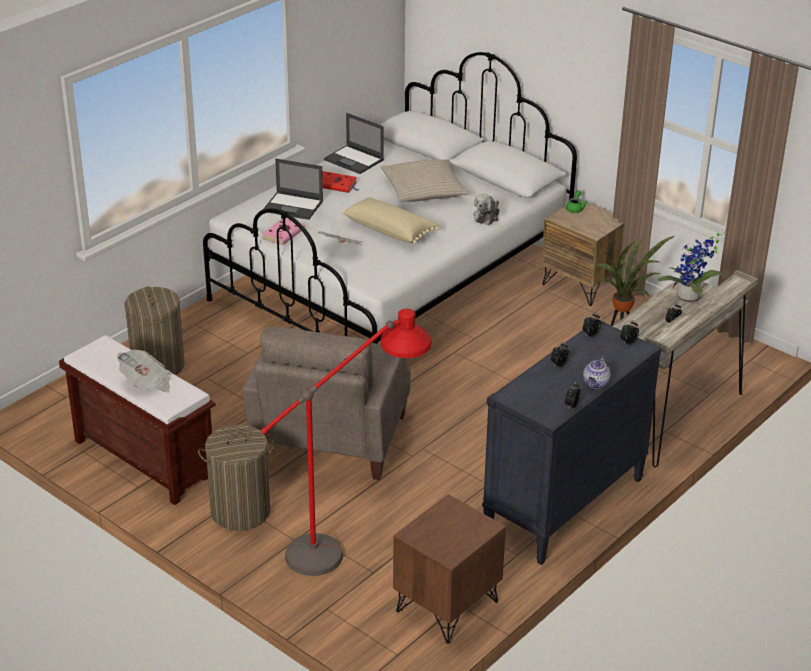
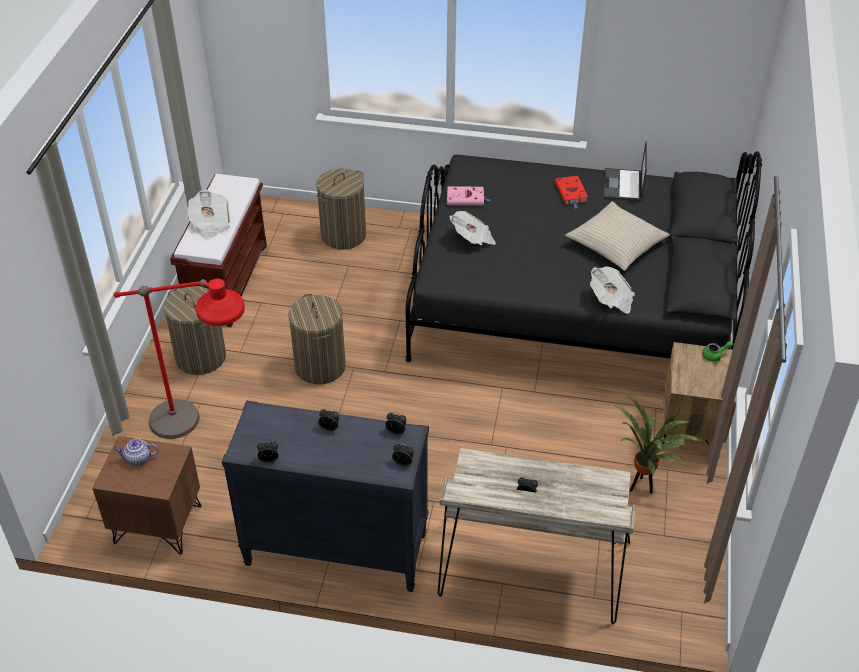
camera: 60 degrees right, 10 degrees up
white bed [203,52,577,344] -> black bed [406,151,762,362]
beige armchair [242,327,411,480] -> laundry basket [288,294,346,385]
laptop [263,159,323,220] -> none
beige pillow [342,197,439,244] -> none
plush toy [473,194,500,225] -> newspaper [590,266,635,314]
teapot [583,356,611,389] -> teapot moved to [114,439,159,466]
potted plant [658,232,725,303] -> none

